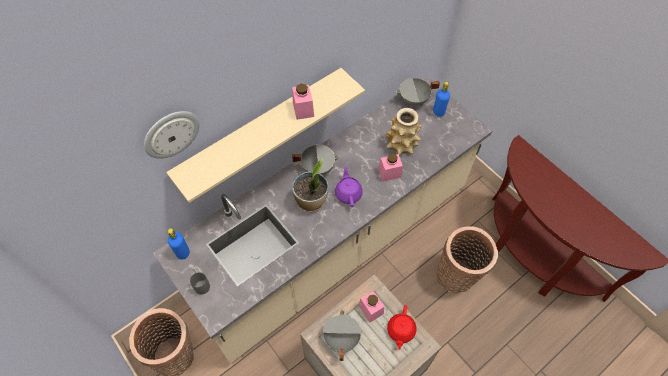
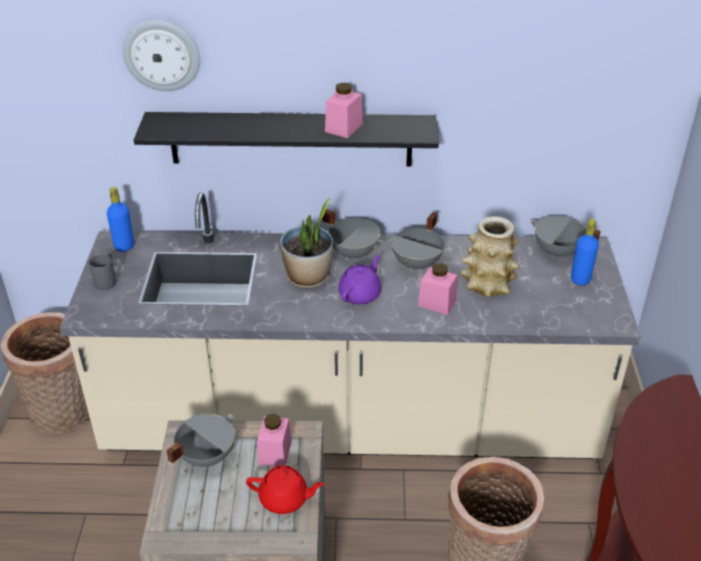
camera: 40 degrees right, 20 degrees down
beige shelf [166,68,365,203] -> black shelf [134,112,439,166]
red teapot [387,305,416,350] -> red teapot turned 135 degrees counterclockwise [246,466,324,514]
none -> grey cooking pot [391,212,445,271]

